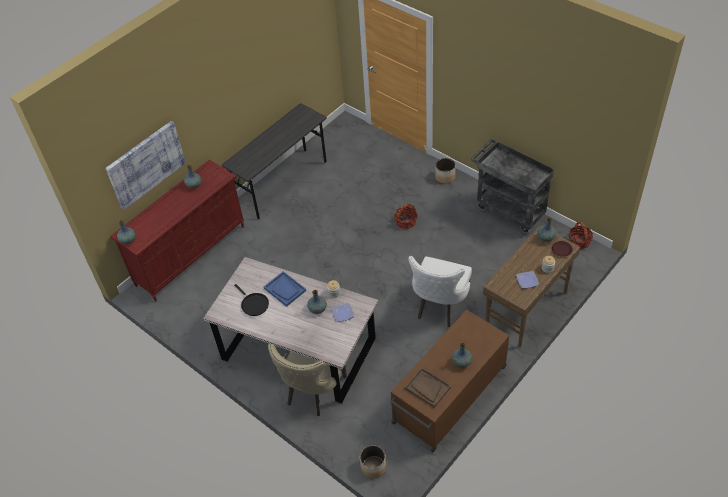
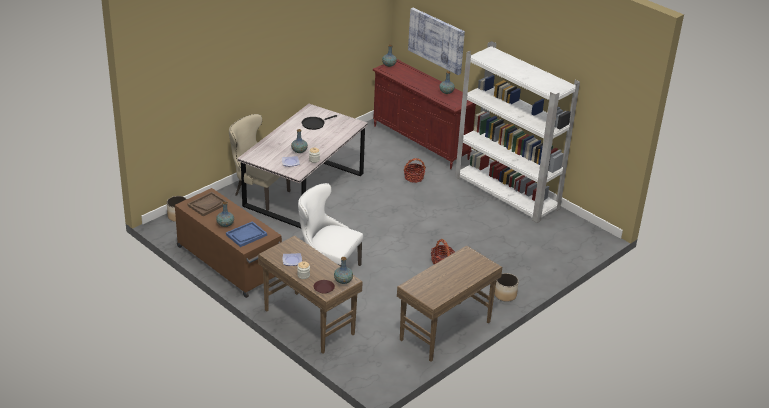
camera: 90 degrees right, 15 degrees down
grey desk [222,103,327,219] -> white bookcase [455,41,580,223]
blue tray [264,271,306,307] -> blue tray moved to [226,221,267,247]
black cart [471,139,554,233] -> brown console table [397,245,502,362]
basket [569,222,593,249] -> basket moved to [404,158,426,183]

